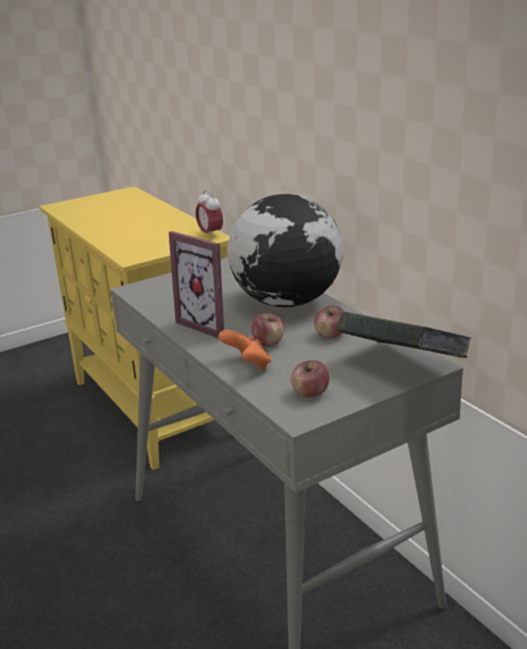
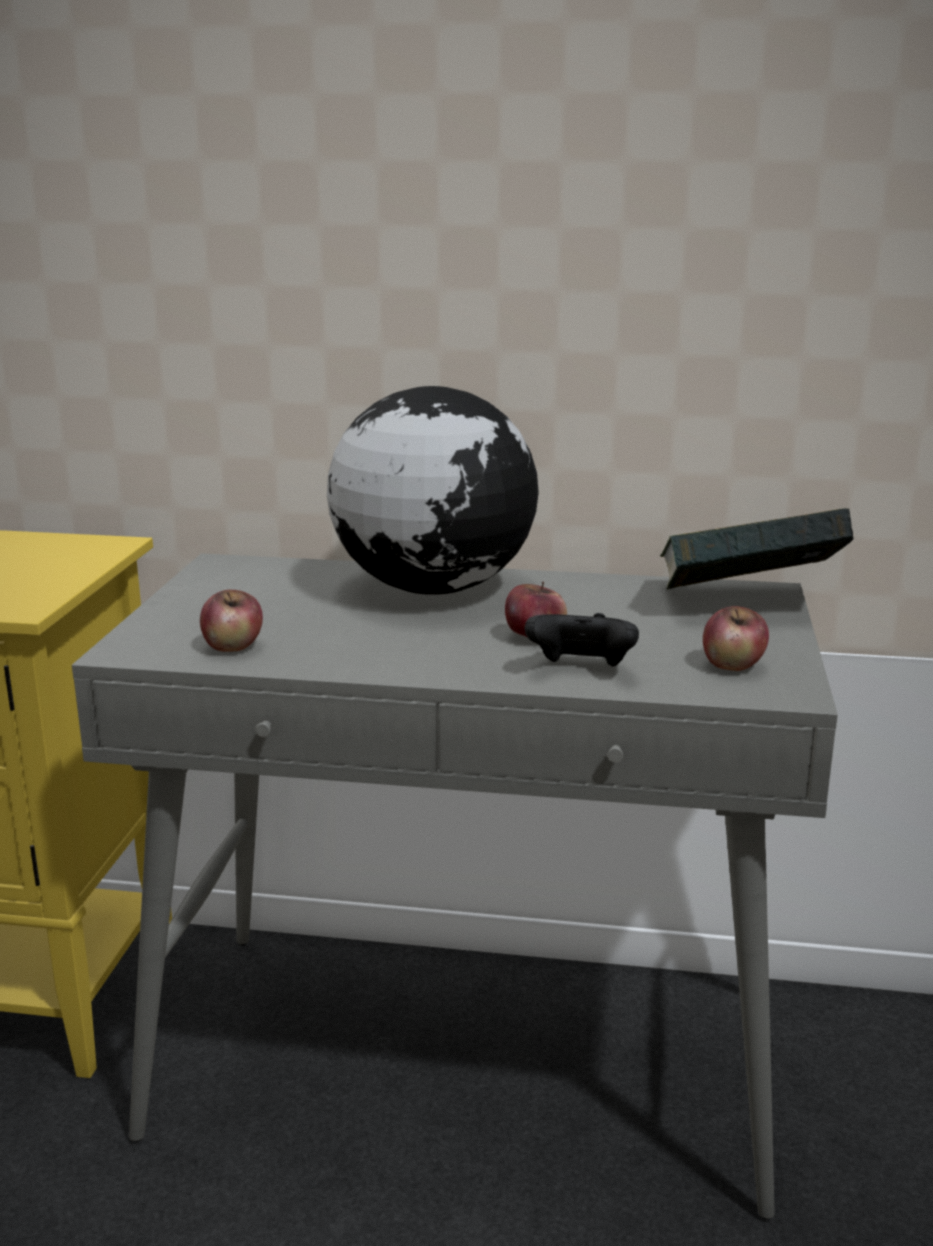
camera: 50 degrees left, 5 degrees down
picture frame [169,231,227,339] -> none
alarm clock [196,190,223,239] -> none
orange game controller [218,330,271,370] -> black game controller [524,613,639,666]
apple [314,305,344,339] -> apple moved to [200,590,263,652]

